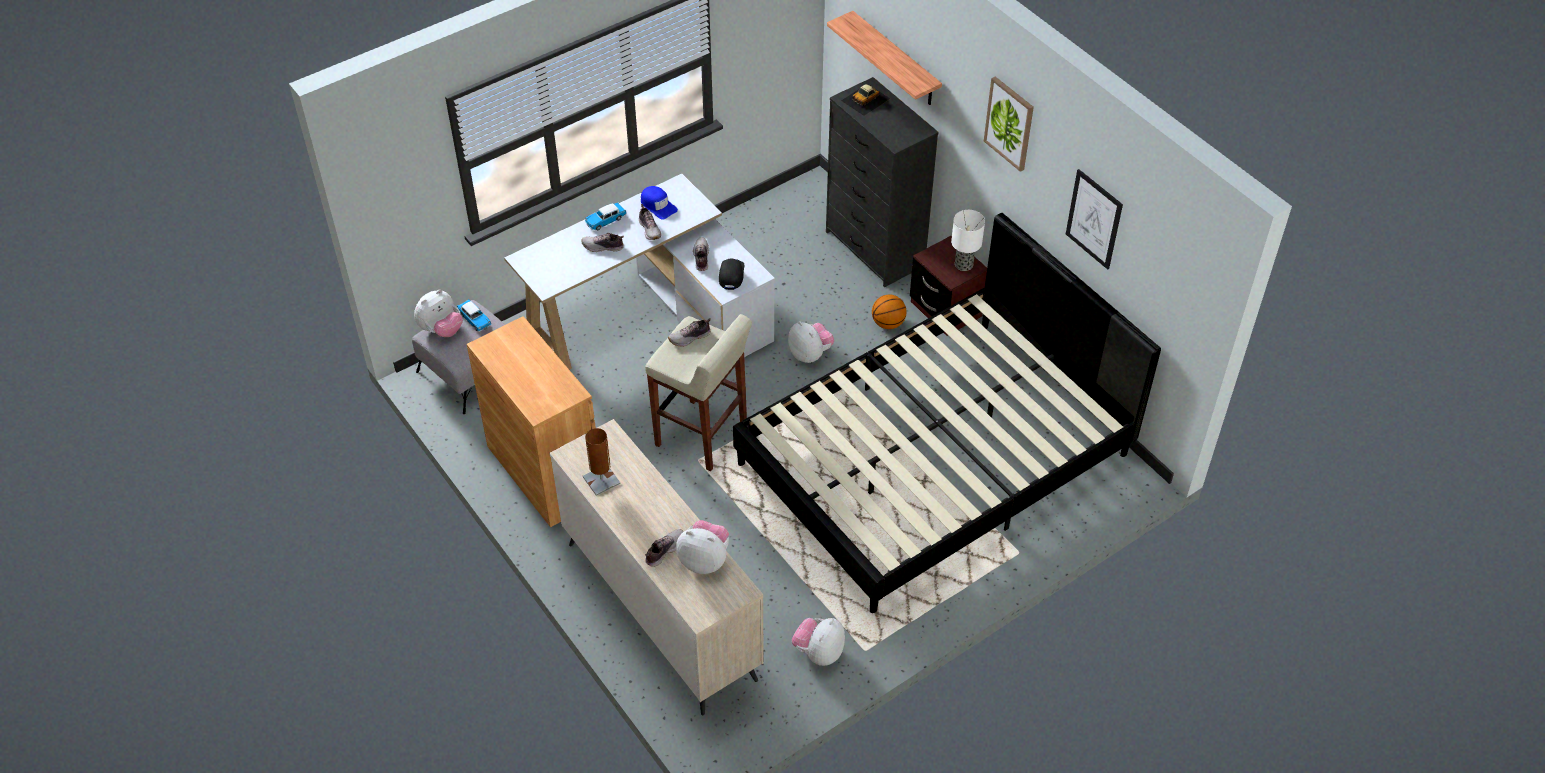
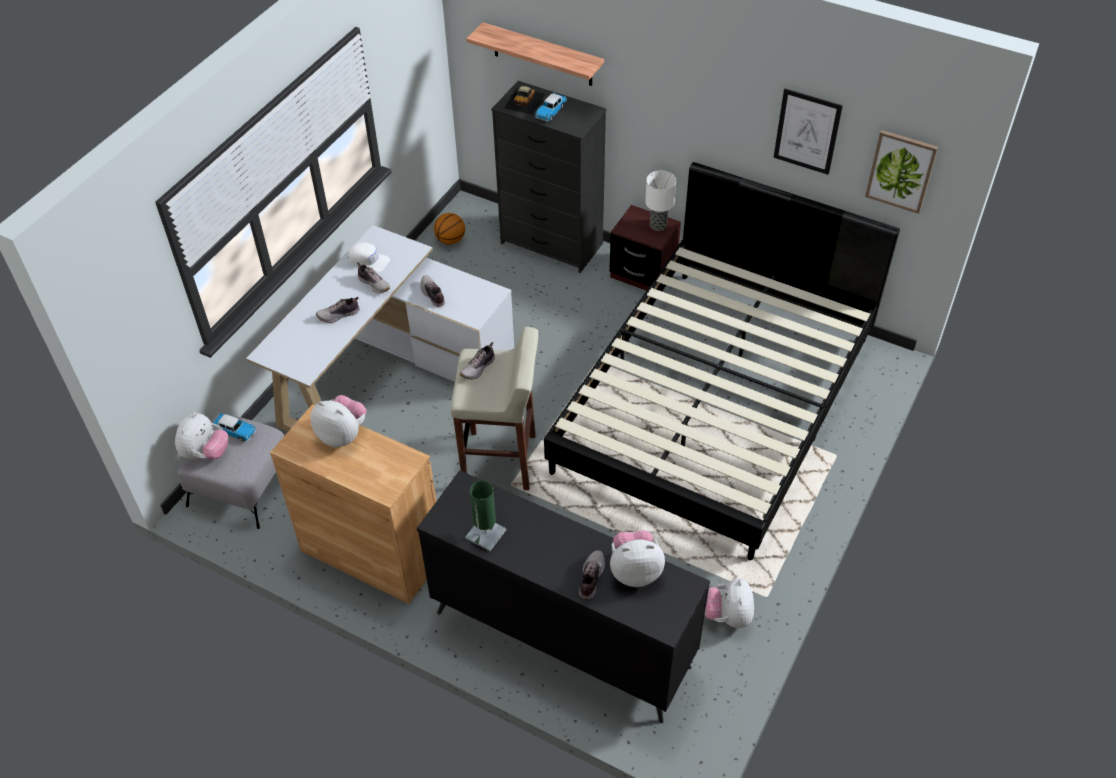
camera: 25 degrees left, 0 degrees up
beige dresser [550,419,764,715] -> black dresser [417,470,710,723]
brown table lamp [583,428,621,496] -> green table lamp [465,481,506,551]
toy car [585,203,627,230] -> toy car moved to [535,93,566,121]
blue cap [641,186,678,220] -> white cap [348,242,390,272]
black cap [719,258,744,290] -> none
plush toy [788,321,834,363] -> plush toy moved to [310,395,367,447]
basketball [872,295,907,329] -> basketball moved to [434,213,465,245]
picture [984,77,1034,172] -> picture moved to [865,130,938,214]

